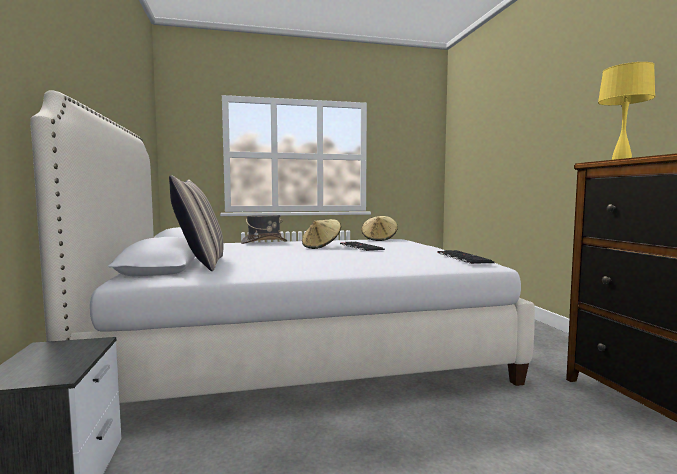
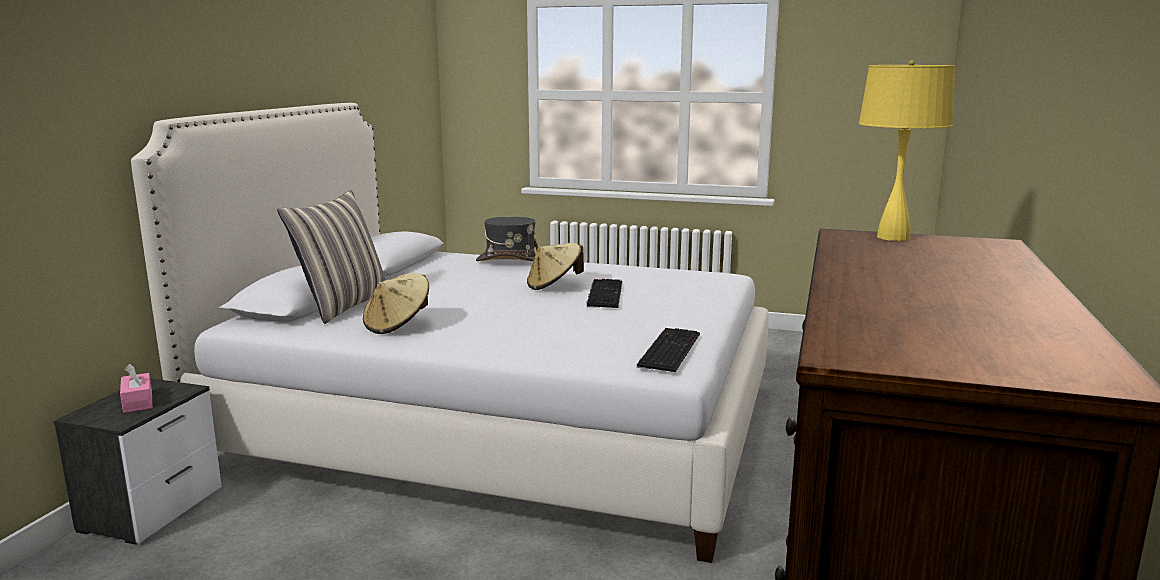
camera: 30 degrees right, 10 degrees up
beige hat [361,216,398,241] -> beige hat moved to [363,273,429,334]
none -> pink tissue box [120,364,152,413]

